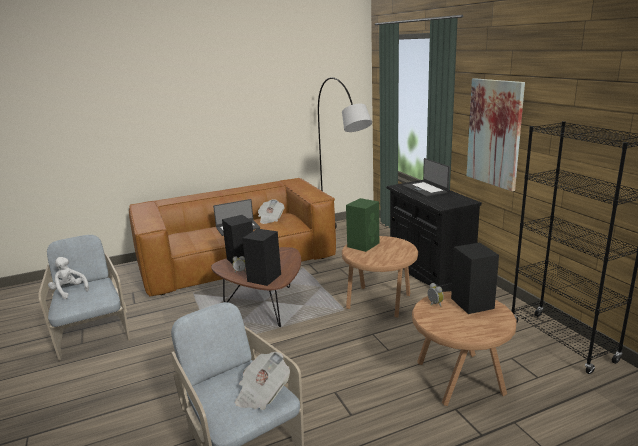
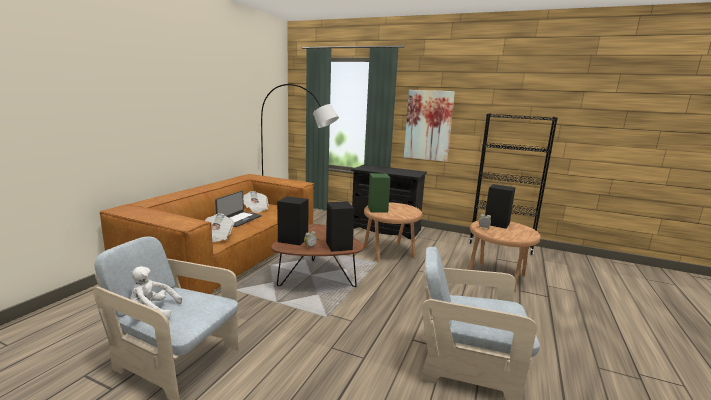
camera: 45 degrees left, 5 degrees down
newspaper [235,352,290,410] -> newspaper moved to [205,214,234,243]
laptop [403,158,450,197] -> none

